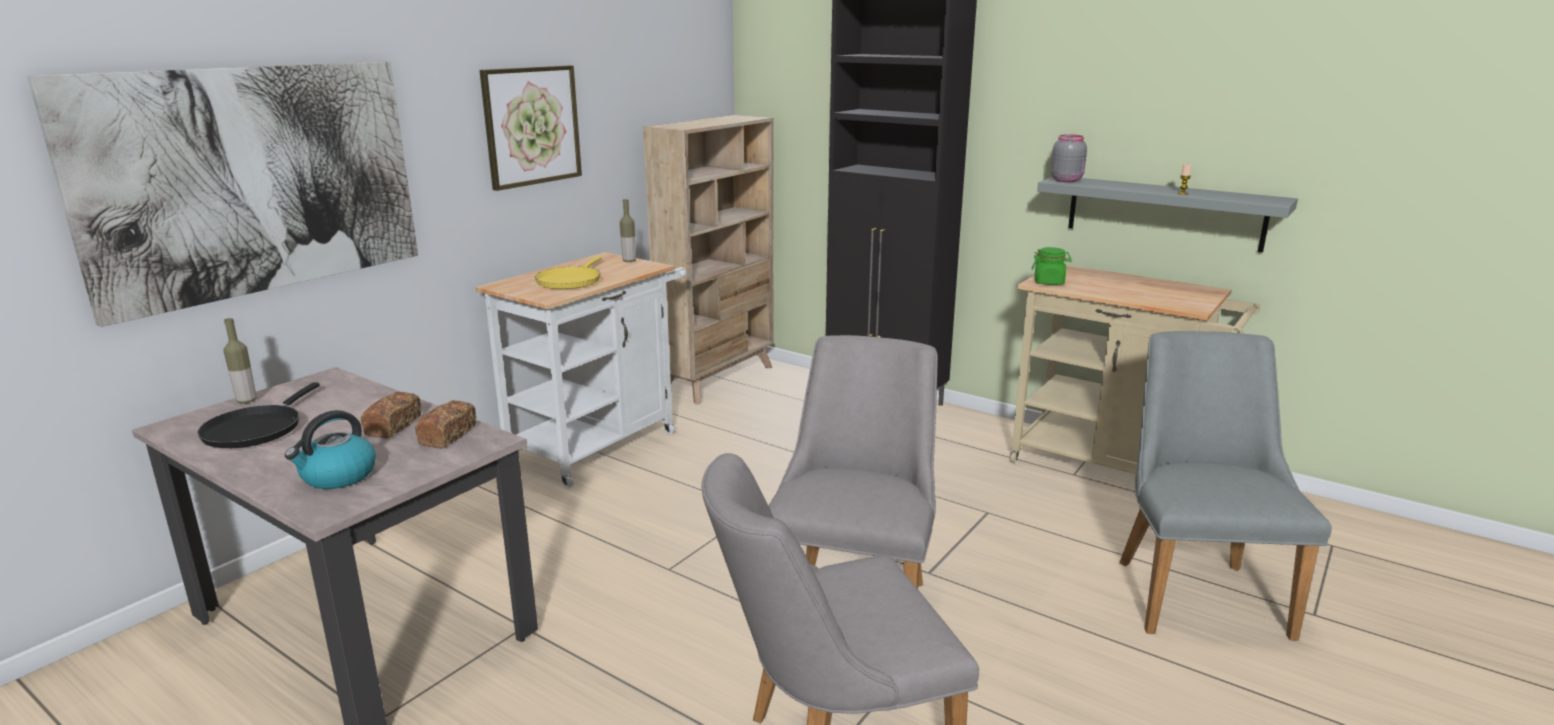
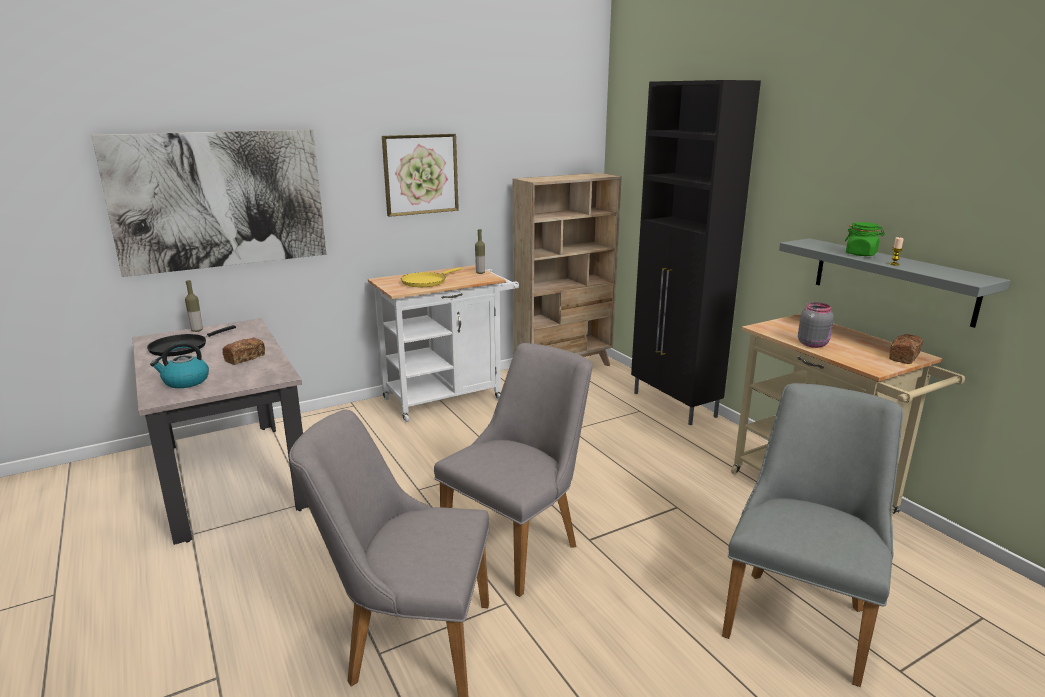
camera: 25 degrees right, 0 degrees up
bread [415,400,476,449] -> bread moved to [889,334,923,364]
green jar [1032,247,1072,285] -> green jar moved to [845,222,885,256]
grey jar [1051,134,1087,182] -> grey jar moved to [798,302,834,348]

